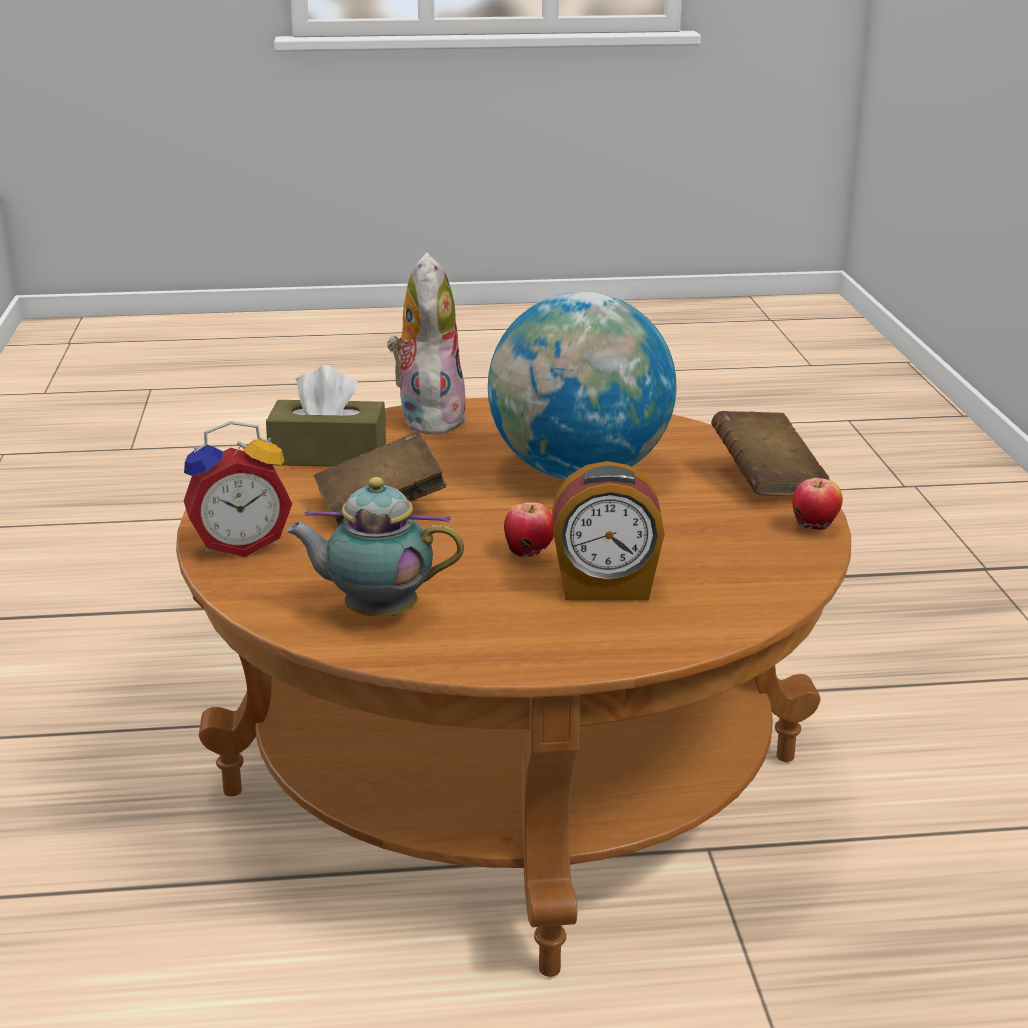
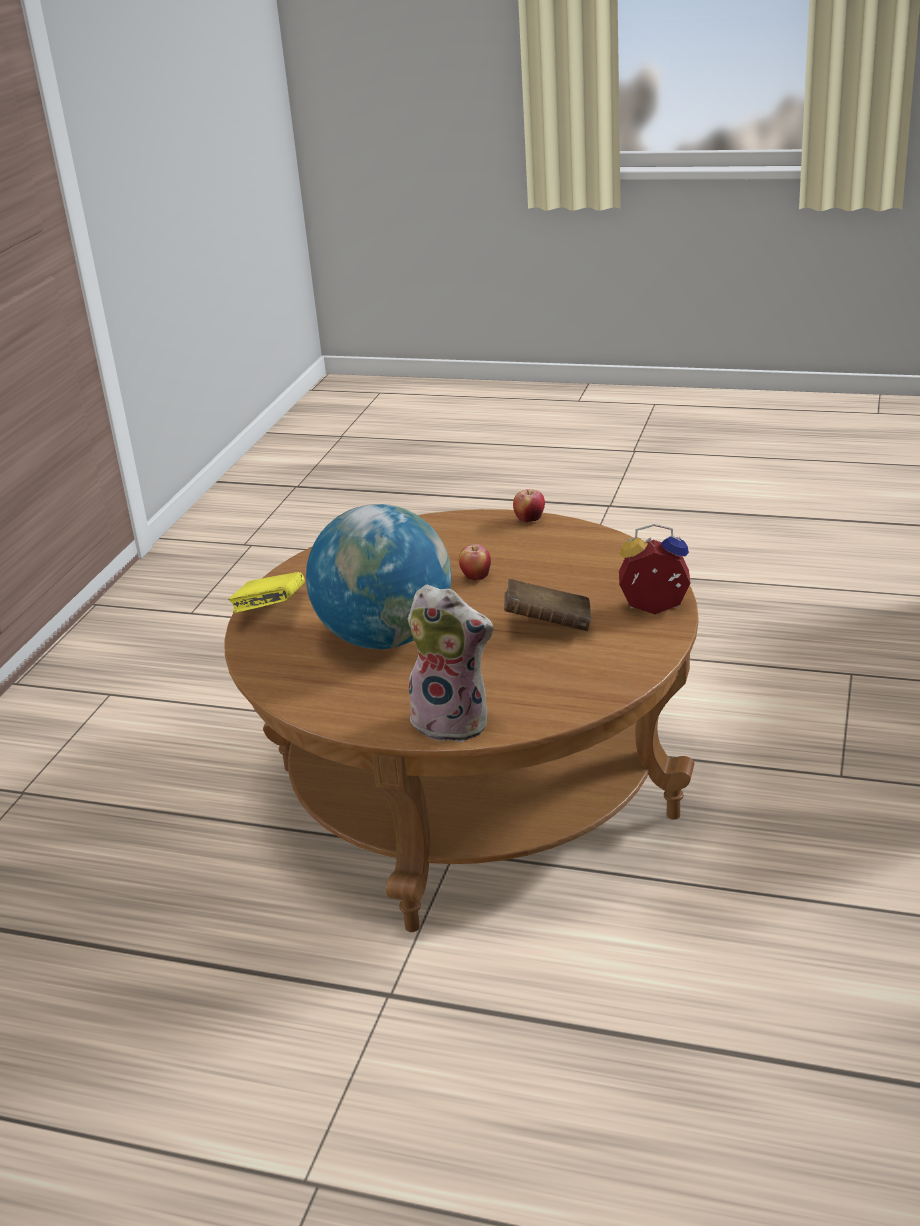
camera: 155 degrees left, 5 degrees up
brown tissue box [266,365,386,467] -> none
teapot [286,477,464,616] -> none
plush toy [387,253,467,435] -> plush toy turned 90 degrees counterclockwise [401,584,494,742]
alarm clock [552,461,665,600] -> none
brown book [711,411,830,496] -> yellow book [228,572,305,613]
apple [793,478,843,530] -> apple moved to [513,489,545,523]

